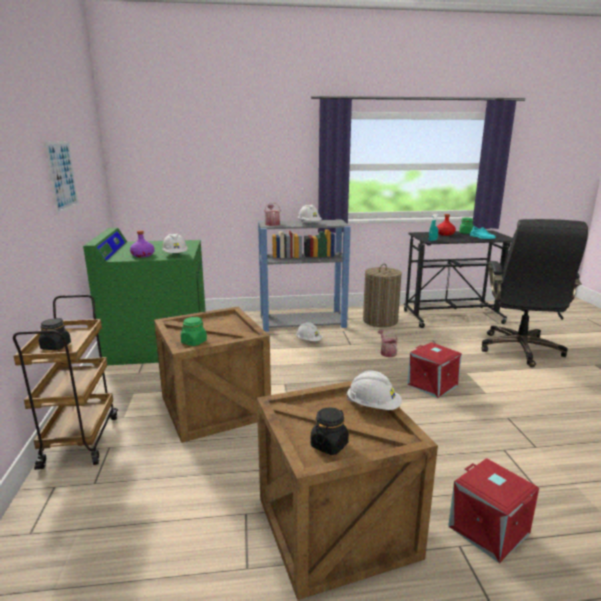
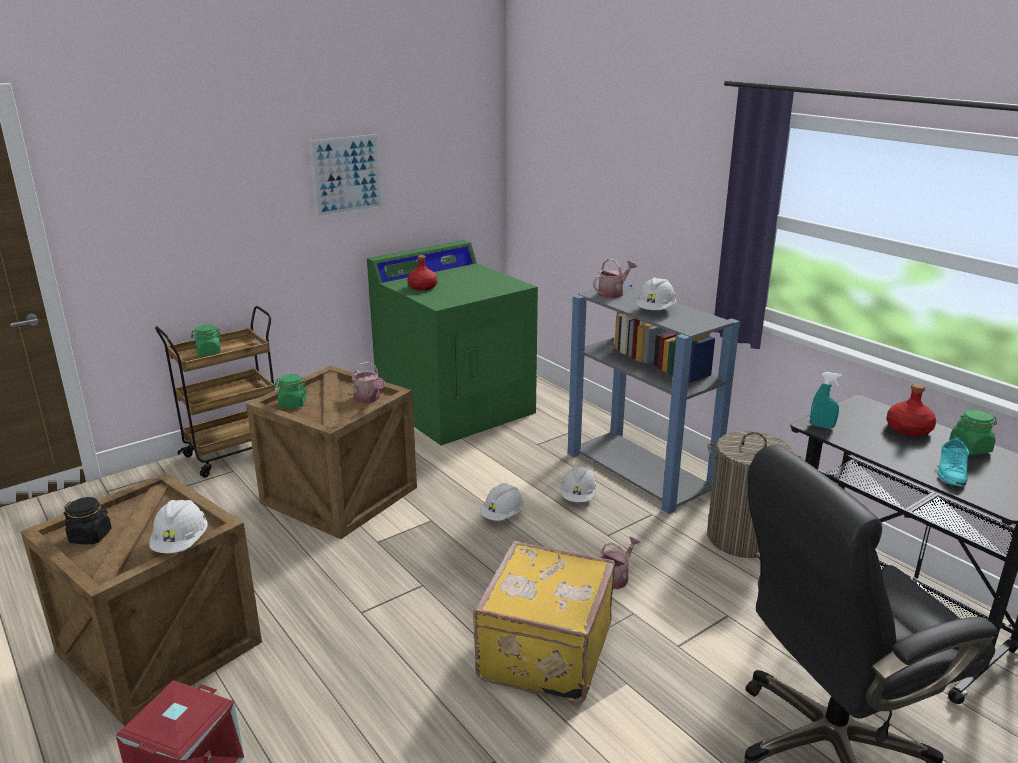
camera: 60 degrees right, 5 degrees up
black jar [39,318,71,350] -> green jar [190,325,223,356]
purple bottle [130,230,154,257] -> red bottle [407,255,438,291]
white hard hat [162,234,188,253] -> white hard hat moved to [480,483,524,521]
red storage box [407,342,462,398] -> yellow suitcase [473,541,615,703]
none -> watering can [352,362,385,403]

